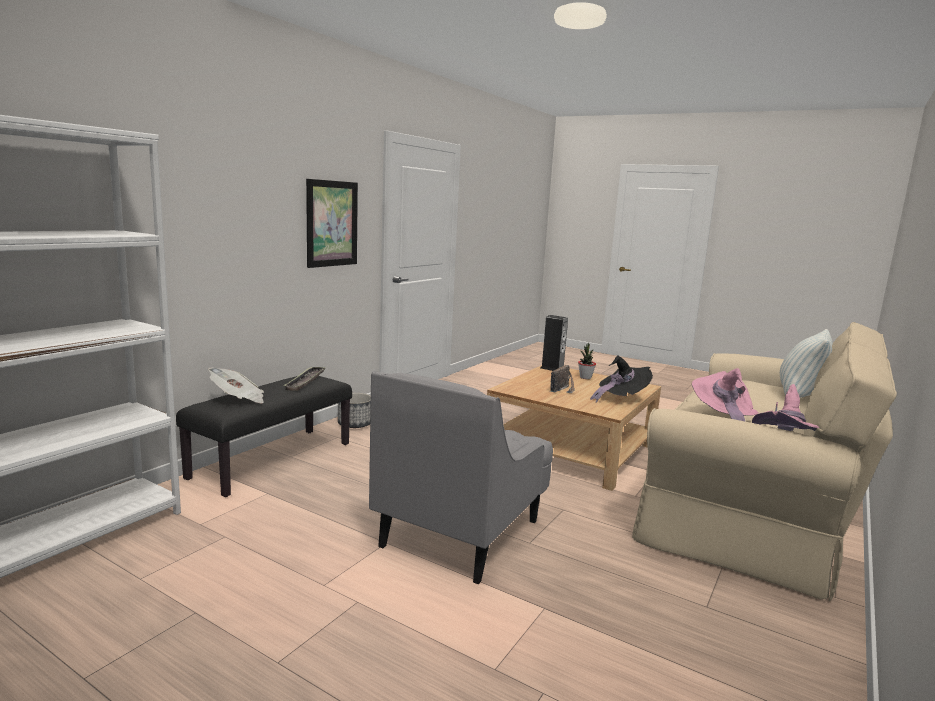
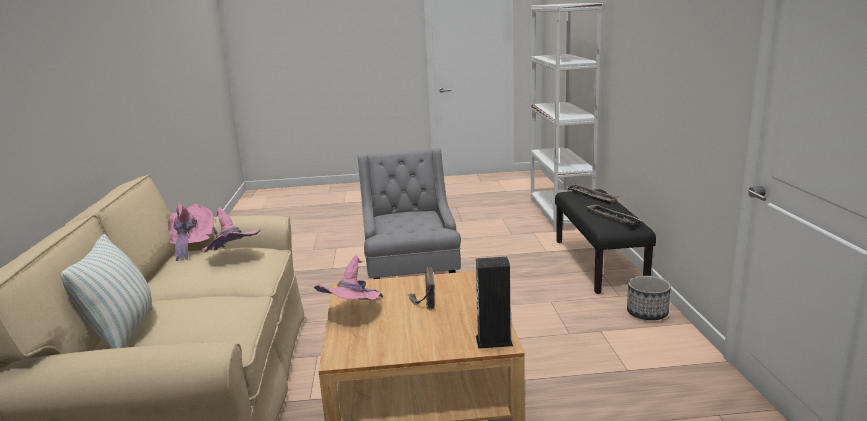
camera: 145 degrees right, 5 degrees up
newspaper [208,367,264,403] -> tray [566,184,618,204]
picture [306,179,358,268] -> none
potted plant [578,342,596,379] -> none
black hat [590,355,653,403] -> pink hat [314,255,383,300]

